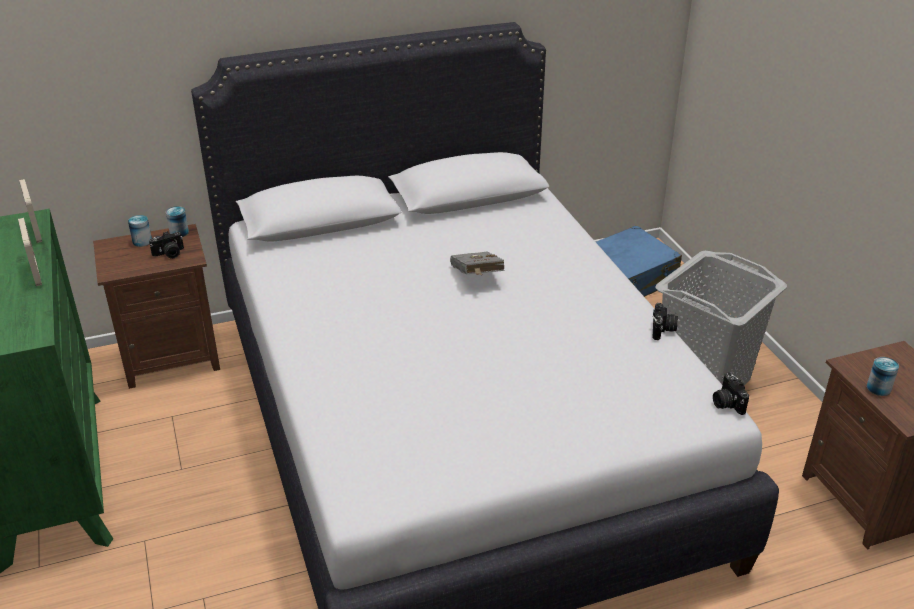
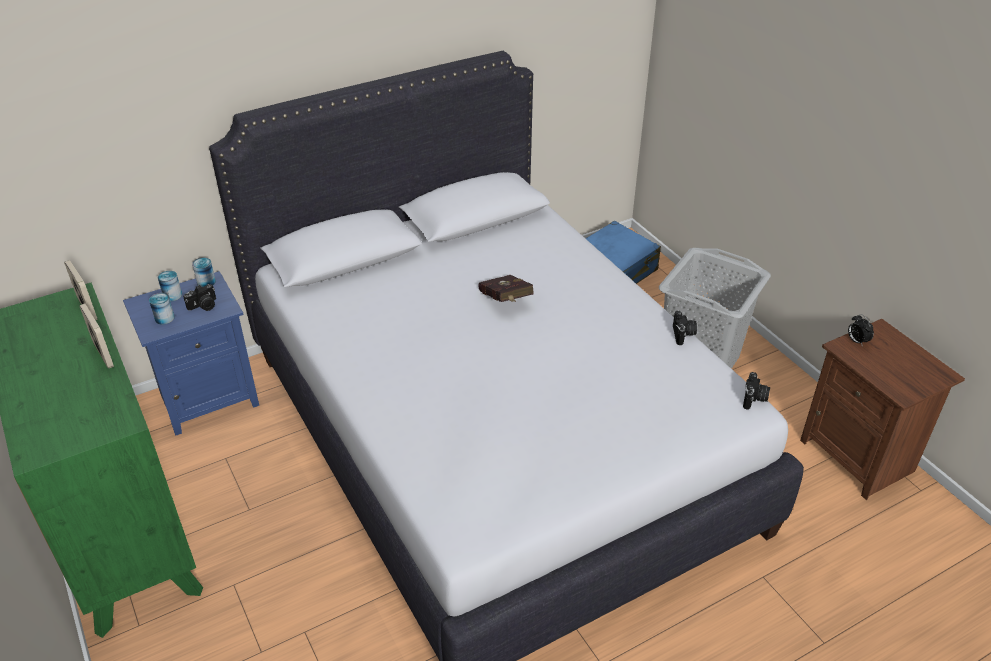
camera: 10 degrees left, 5 degrees up
brown nightstand [93,224,220,389] -> blue nightstand [123,271,259,436]
grey book [450,252,504,275] -> red book [478,275,534,302]
camera [713,372,749,415] -> camera turned 135 degrees counterclockwise [743,372,770,410]
can [867,357,899,396] -> can moved to [149,293,175,325]
none -> alarm clock [848,314,874,347]

